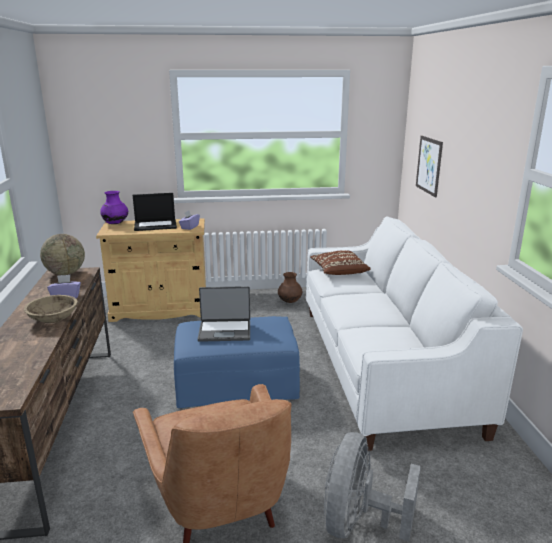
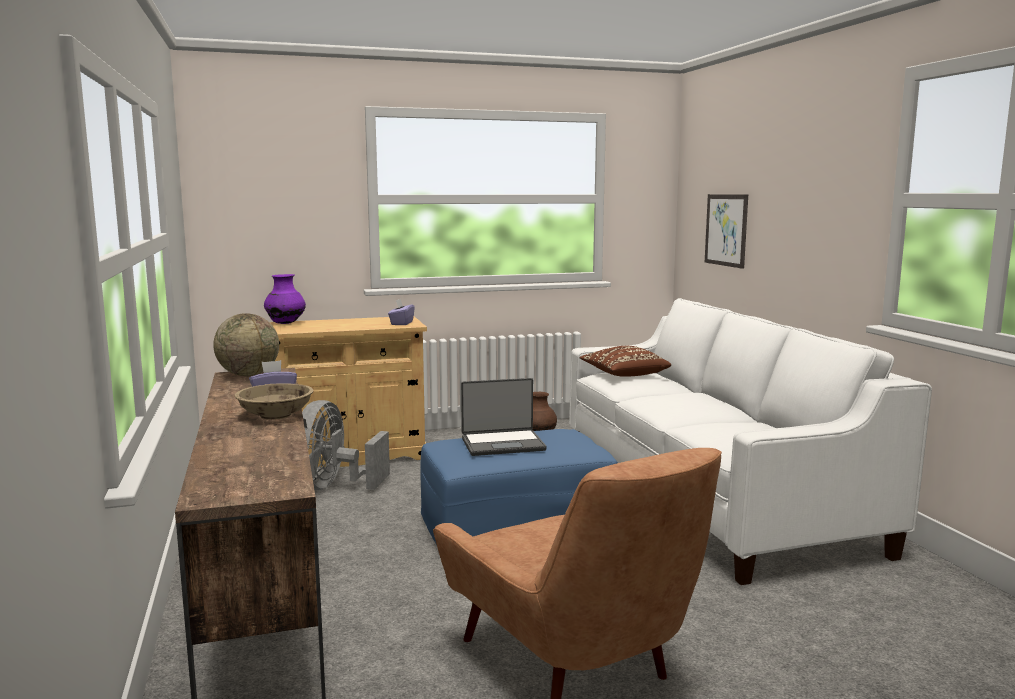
camera: 10 degrees left, 10 degrees down
laptop [133,193,177,231] -> none
grey fan [324,432,421,542] -> grey fan moved to [302,400,390,490]

